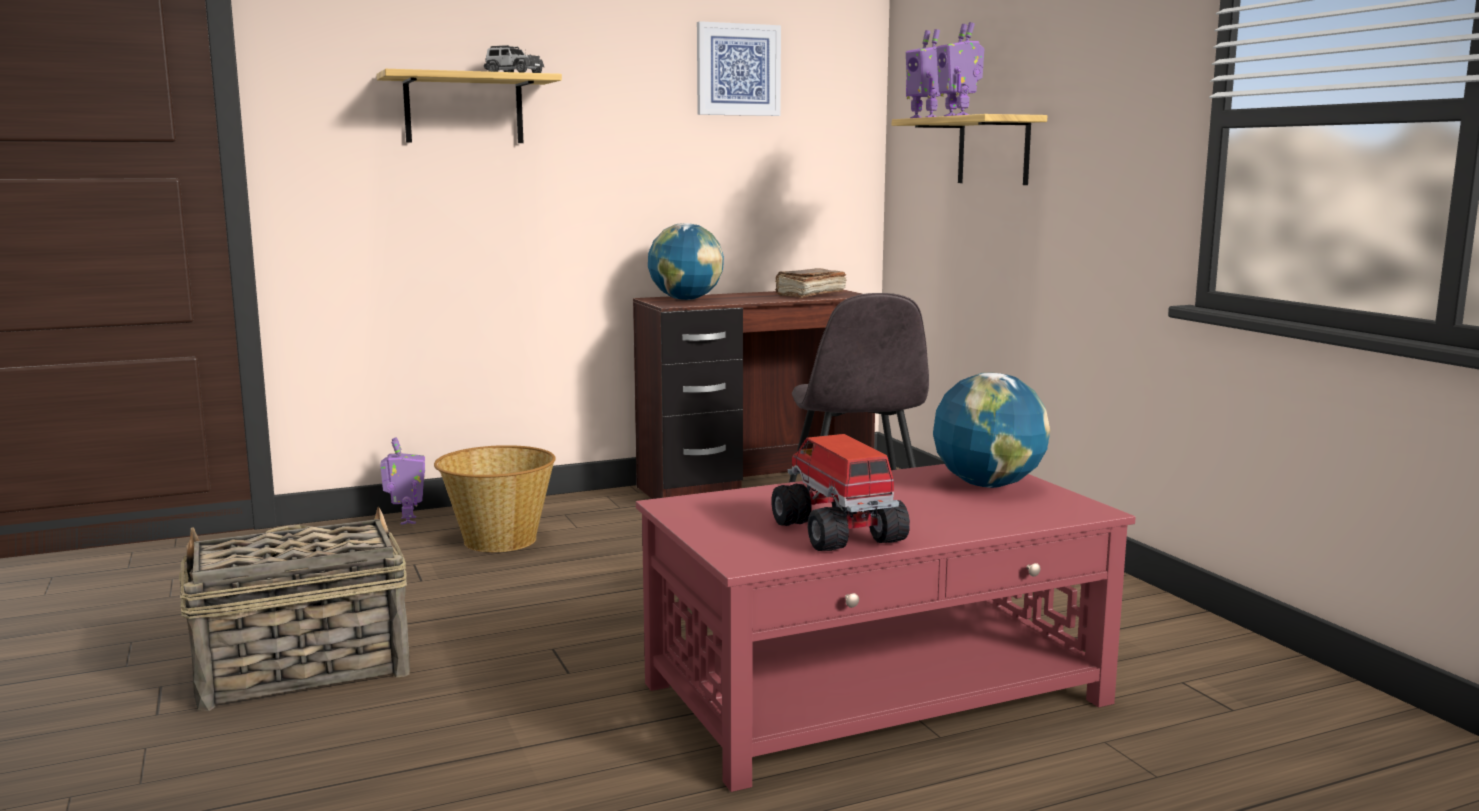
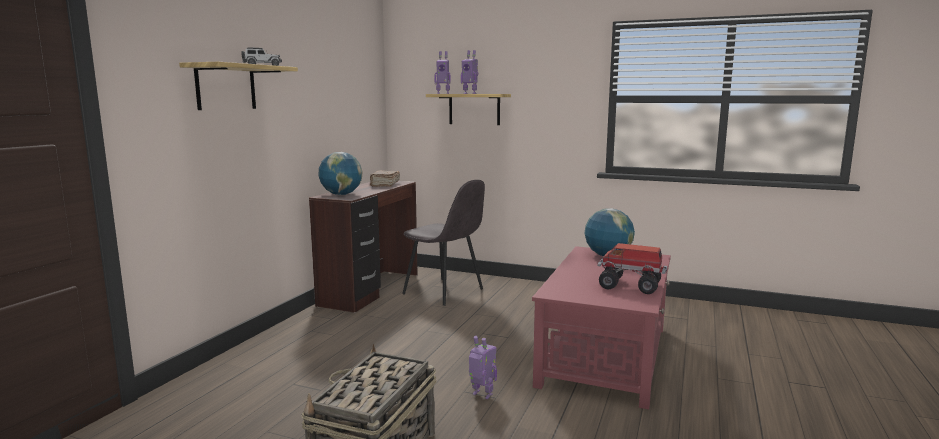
camera: 45 degrees left, 0 degrees up
toy robot [380,437,425,525] -> toy robot moved to [469,336,497,399]
basket [434,445,556,552] -> none
picture [697,21,781,116] -> none

